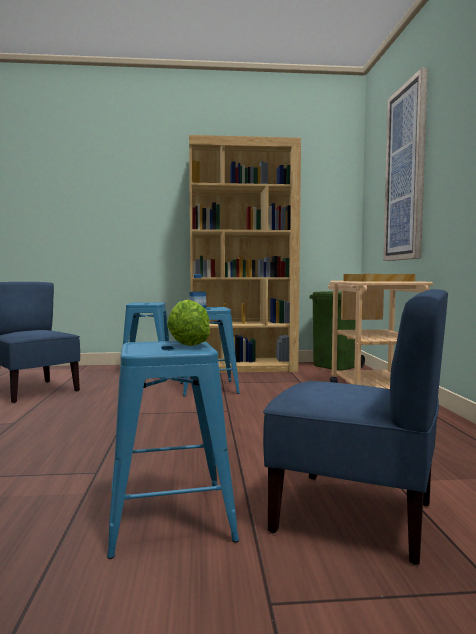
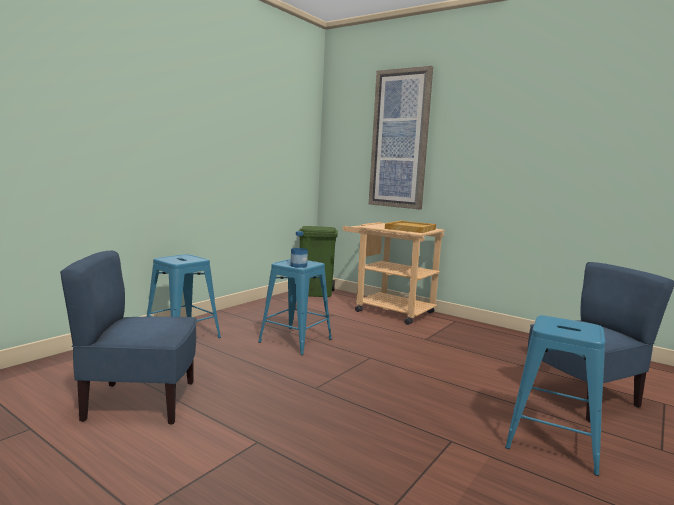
camera: 50 degrees left, 5 degrees up
lettuce [167,300,210,346] -> none
brown bookcase [189,135,301,373] -> none

